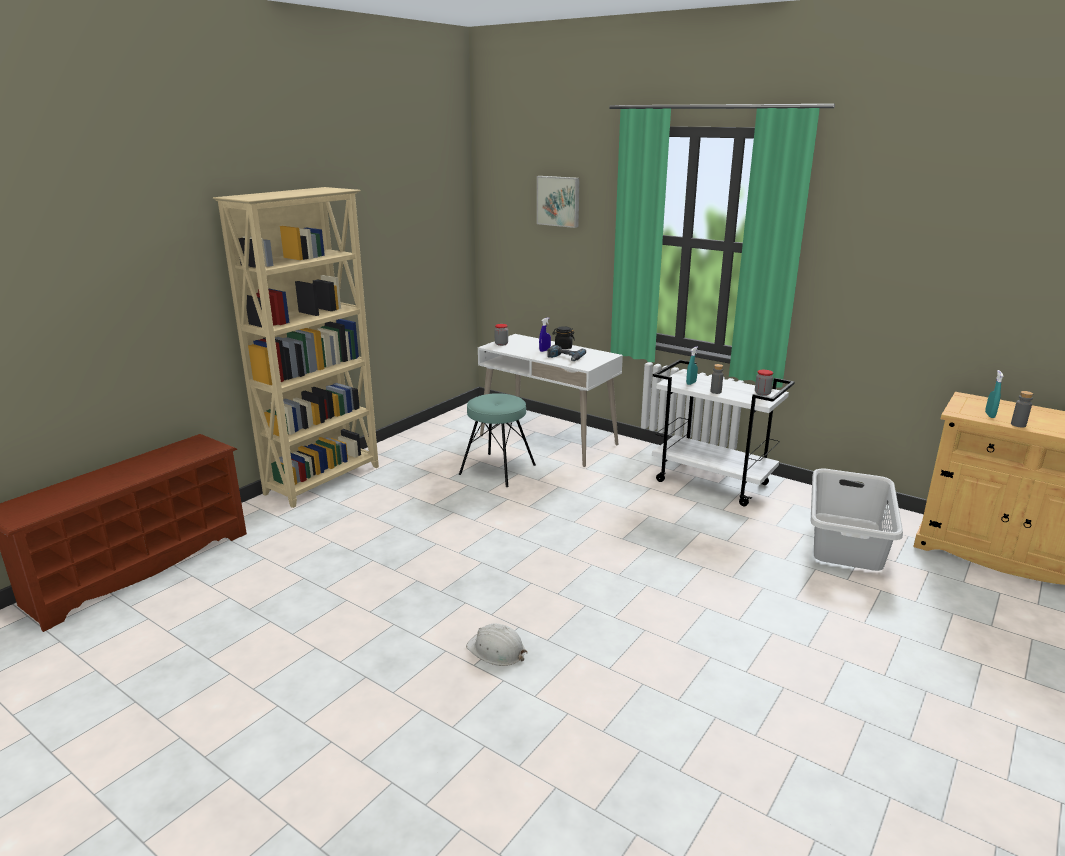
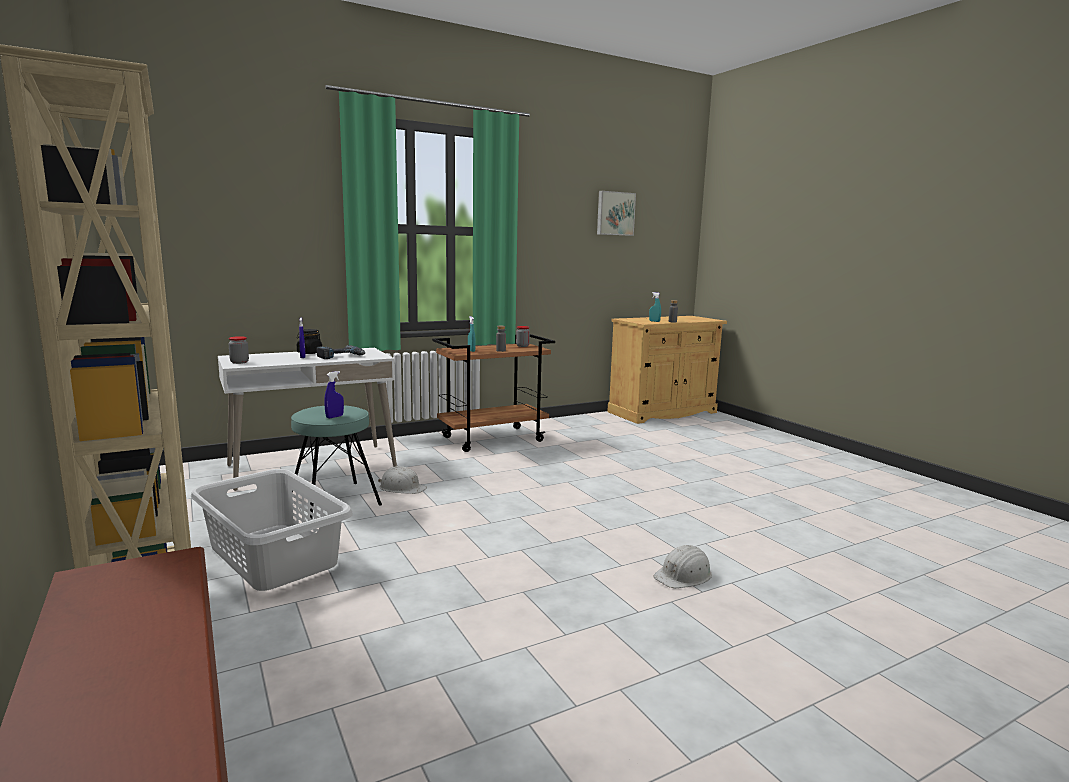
camera: 65 degrees left, 10 degrees down
picture [537,176,580,228] -> picture moved to [597,191,636,236]
white cart [652,359,795,506] -> brown cart [432,334,555,452]
grey laundry basket [811,468,903,571] -> grey laundry basket moved to [191,469,353,591]
none -> blue spray bottle [324,371,344,419]
none -> white hard hat [378,466,427,494]

